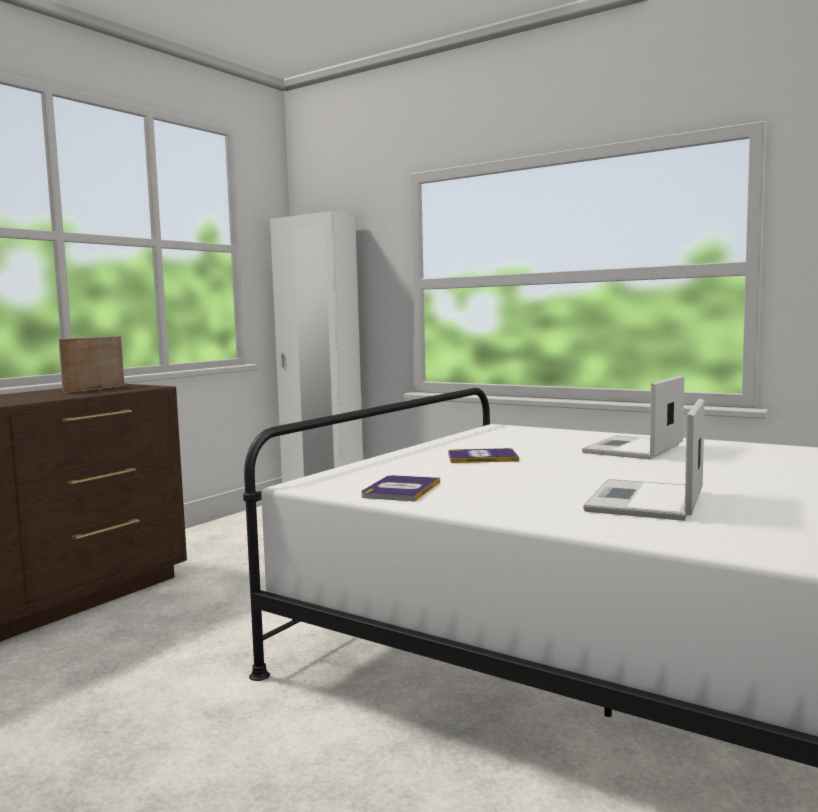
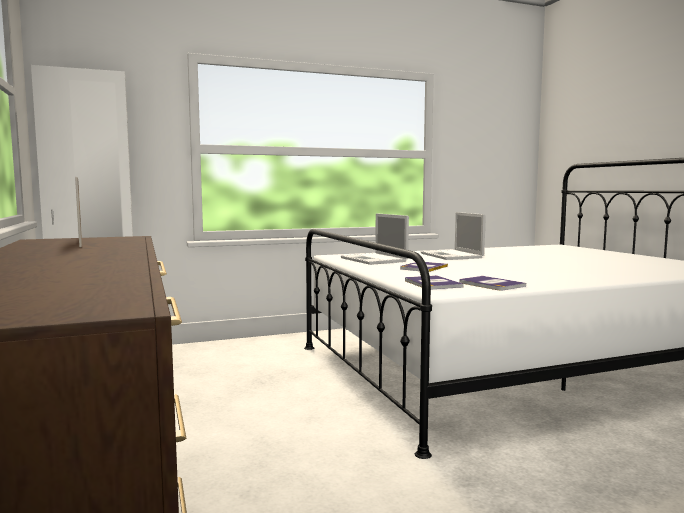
camera: 55 degrees left, 0 degrees up
laptop [583,399,705,521] -> laptop moved to [341,213,409,265]
none -> book [405,275,464,289]

